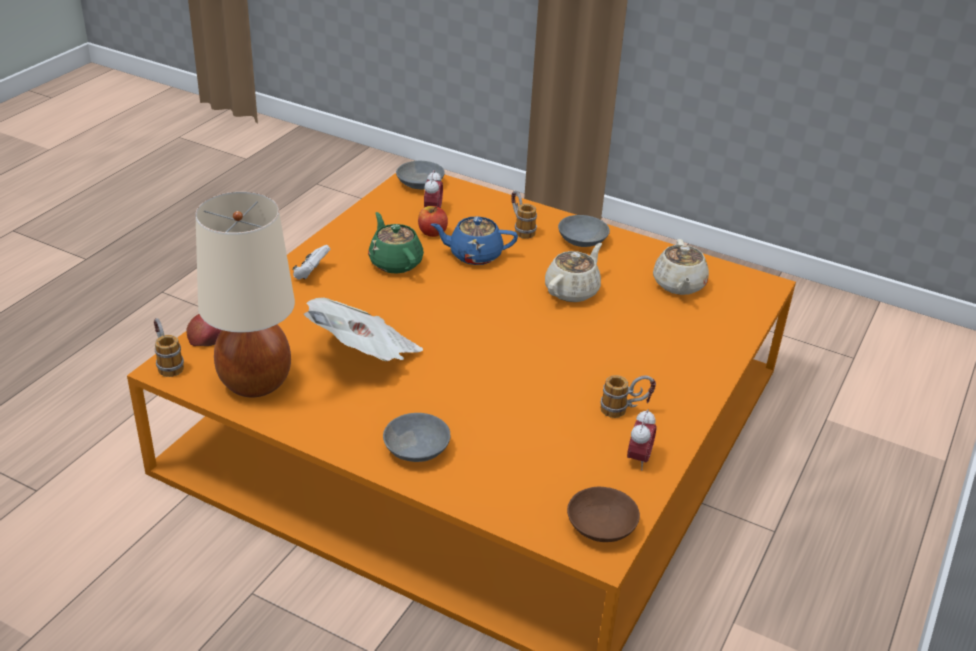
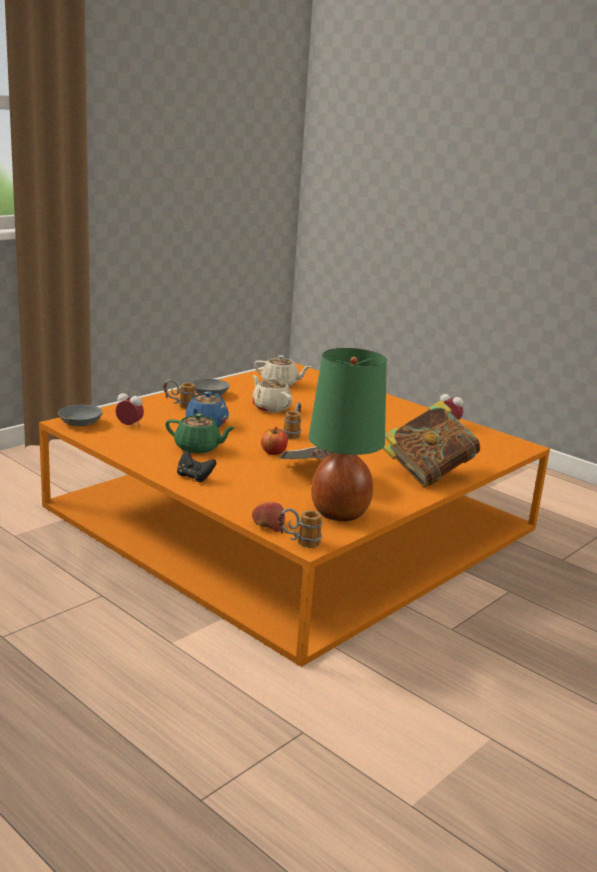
camera: 75 degrees left, 15 degrees down
beige table lamp [195,192,295,397] -> green table lamp [308,348,387,521]
white game controller [292,245,330,280] -> black game controller [177,450,216,482]
green teapot [368,212,424,274] -> green teapot turned 150 degrees counterclockwise [165,413,235,454]
grey bowl [383,413,450,462] -> book [383,400,480,487]
apple [418,206,448,237] -> apple moved to [261,427,288,455]
brown bowl [567,487,640,542] -> none
mug [600,375,656,418] -> mug moved to [283,402,301,439]

